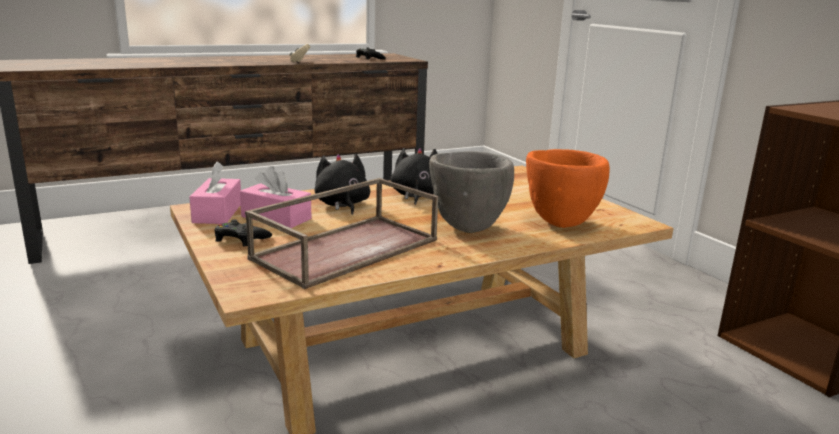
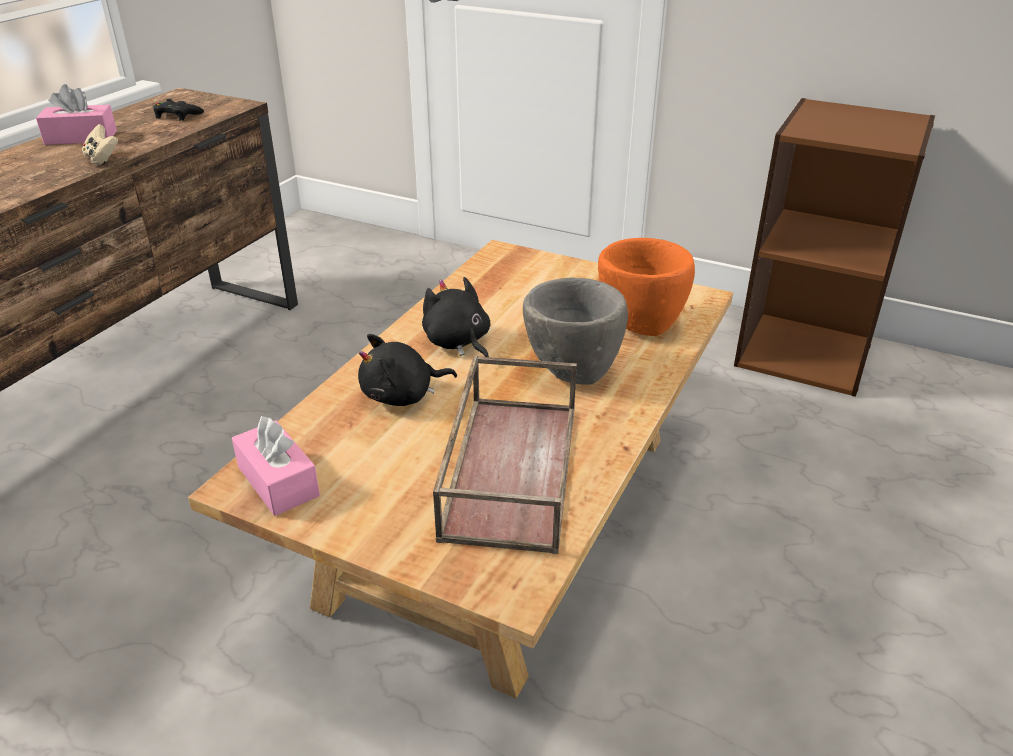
camera: 35 degrees left, 15 degrees up
black game controller [215,219,272,247] -> none
pink tissue box [240,166,311,228] -> pink tissue box moved to [36,84,117,145]
black plush toy [315,154,370,215] -> black plush toy turned 60 degrees counterclockwise [358,334,457,406]

